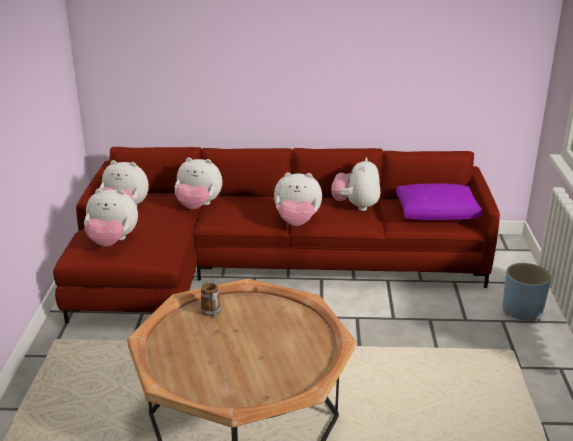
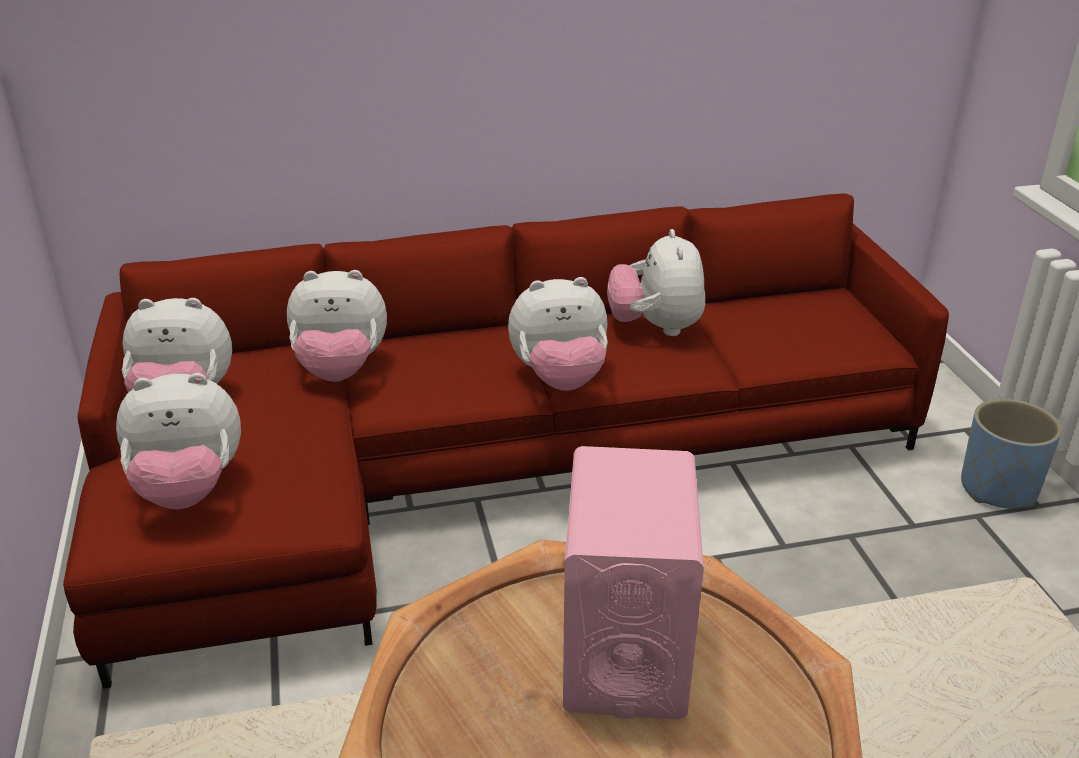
camera: 15 degrees left, 5 degrees up
mug [200,283,221,317] -> none
purple pillow [396,183,482,220] -> none
none -> pink speaker [563,446,704,719]

